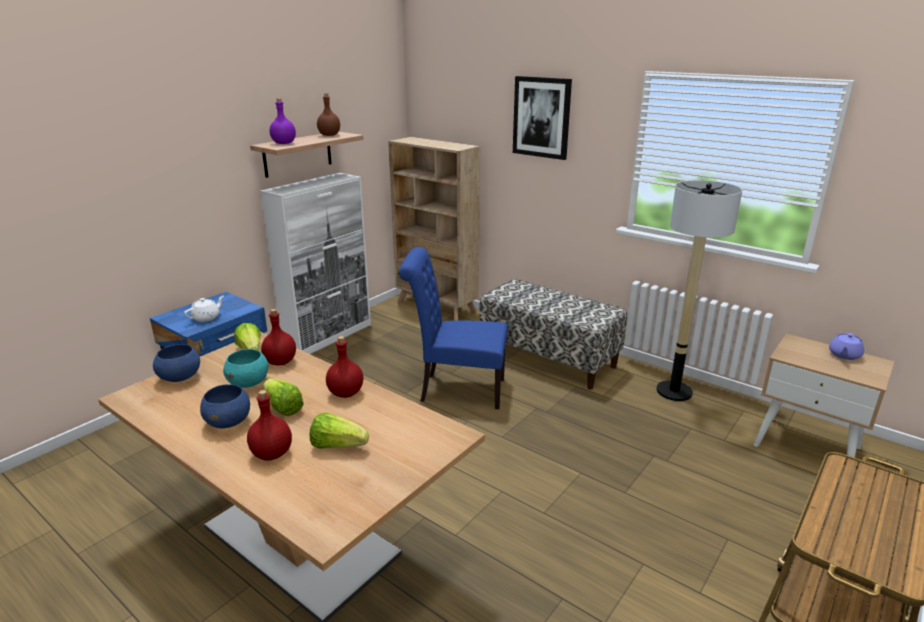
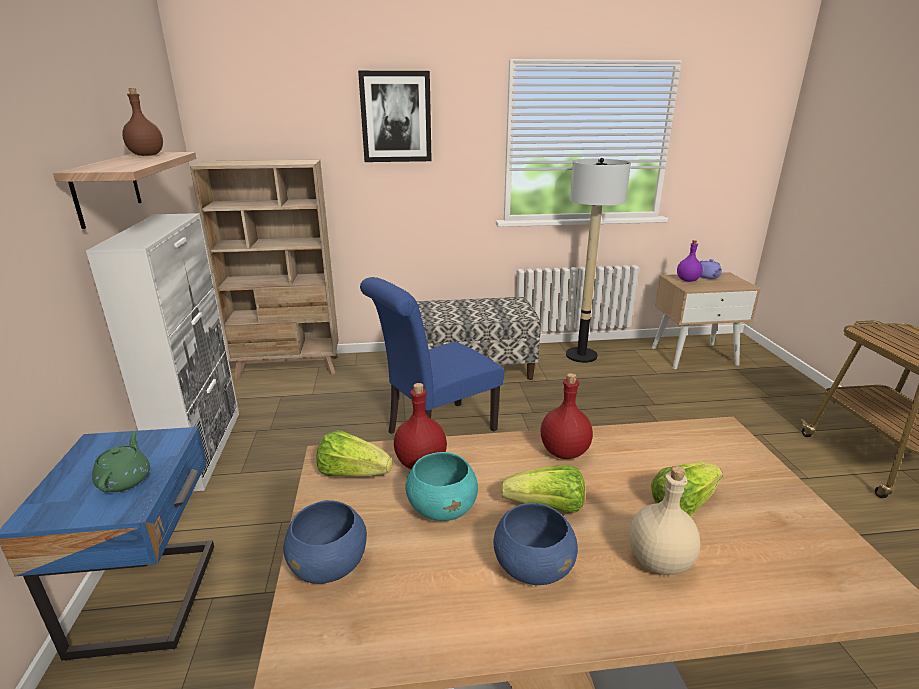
camera: 45 degrees left, 0 degrees up
white teapot [184,296,224,322] -> green teapot [92,432,150,492]
red bottle [247,390,292,460] -> beige bottle [629,466,700,575]
purple bottle [270,98,296,144] -> purple bottle moved to [677,240,703,282]

